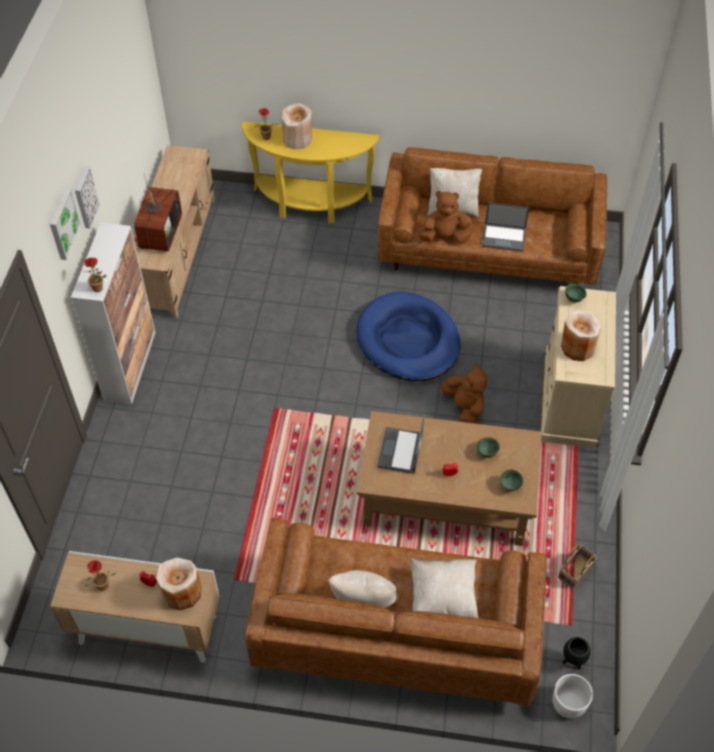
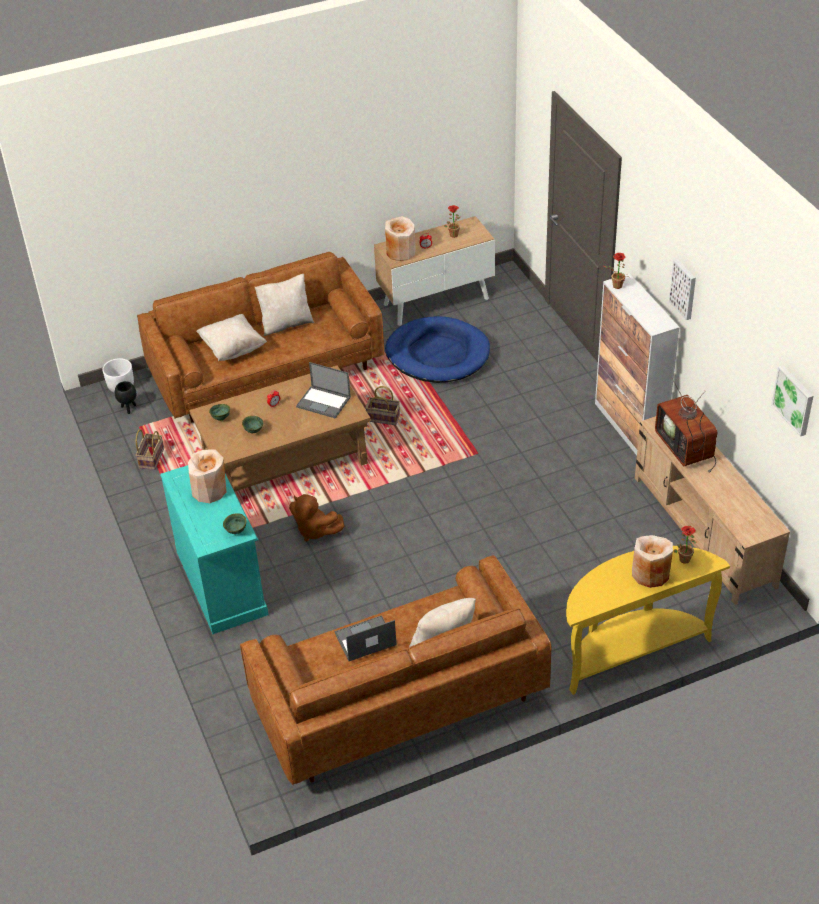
camera: 150 degrees right, 10 degrees down
picture [50,188,81,260] -> picture moved to [771,365,813,437]
blue dog bed [356,292,461,381] -> blue dog bed moved to [385,316,490,383]
laptop [377,414,424,474] -> laptop turned 135 degrees clockwise [296,362,351,419]
brown plush toy [419,191,472,244] -> none
beige dresser [541,286,616,449] -> turquoise dresser [160,465,269,634]
none -> basket [365,386,400,425]

